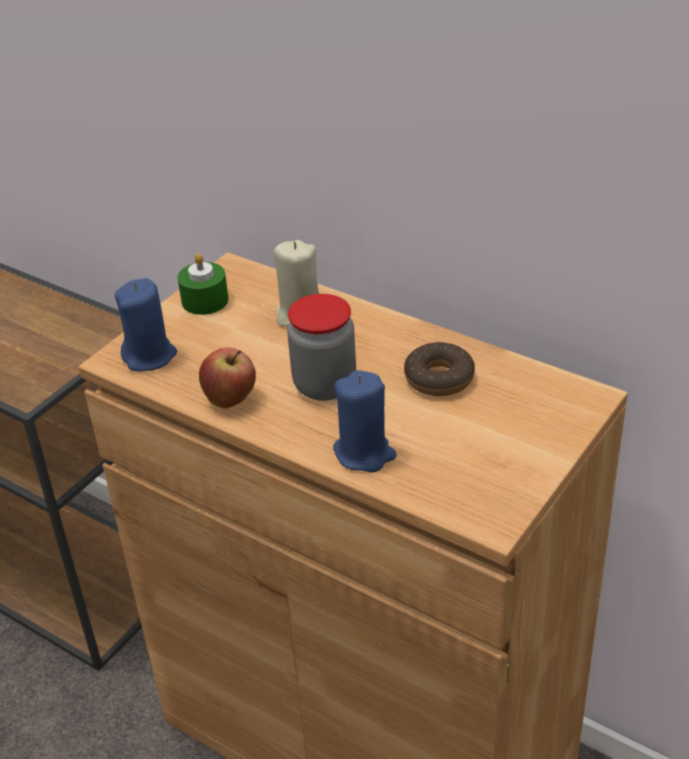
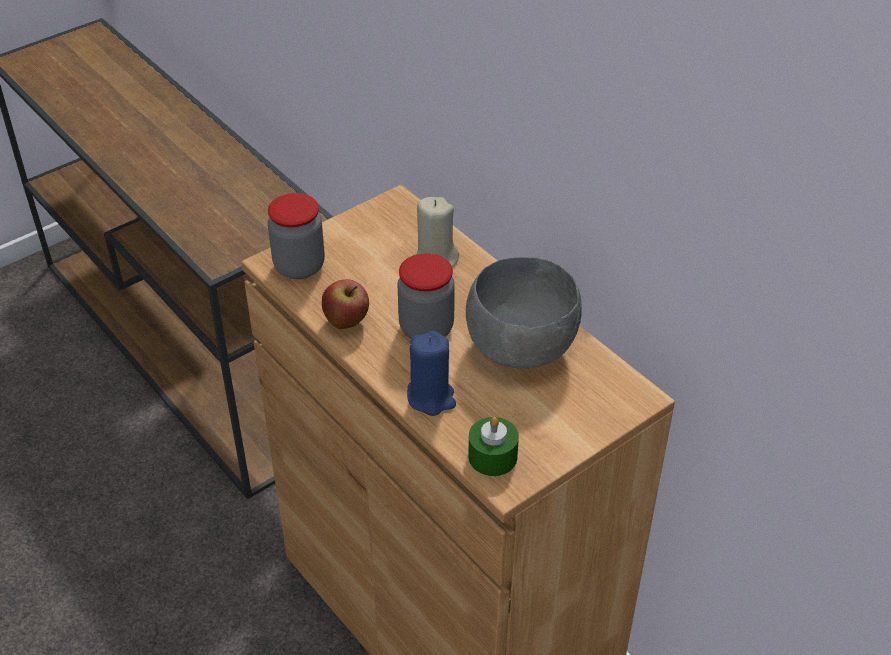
camera: 15 degrees right, 5 degrees up
blue candle [115,278,177,371] -> jar [268,193,325,279]
green candle [178,253,229,315] -> green candle moved to [468,417,519,476]
donut [404,342,475,396] -> grey bowl [466,257,582,369]

